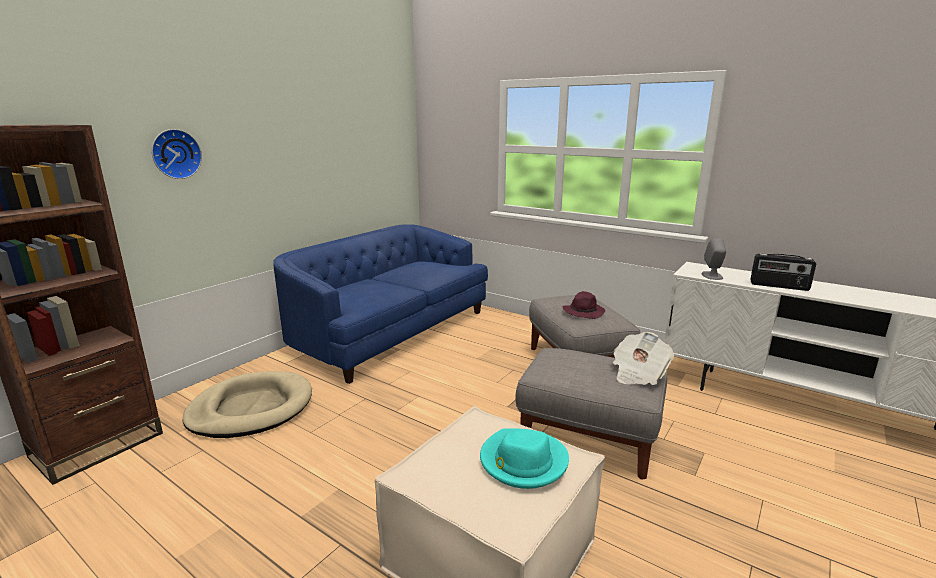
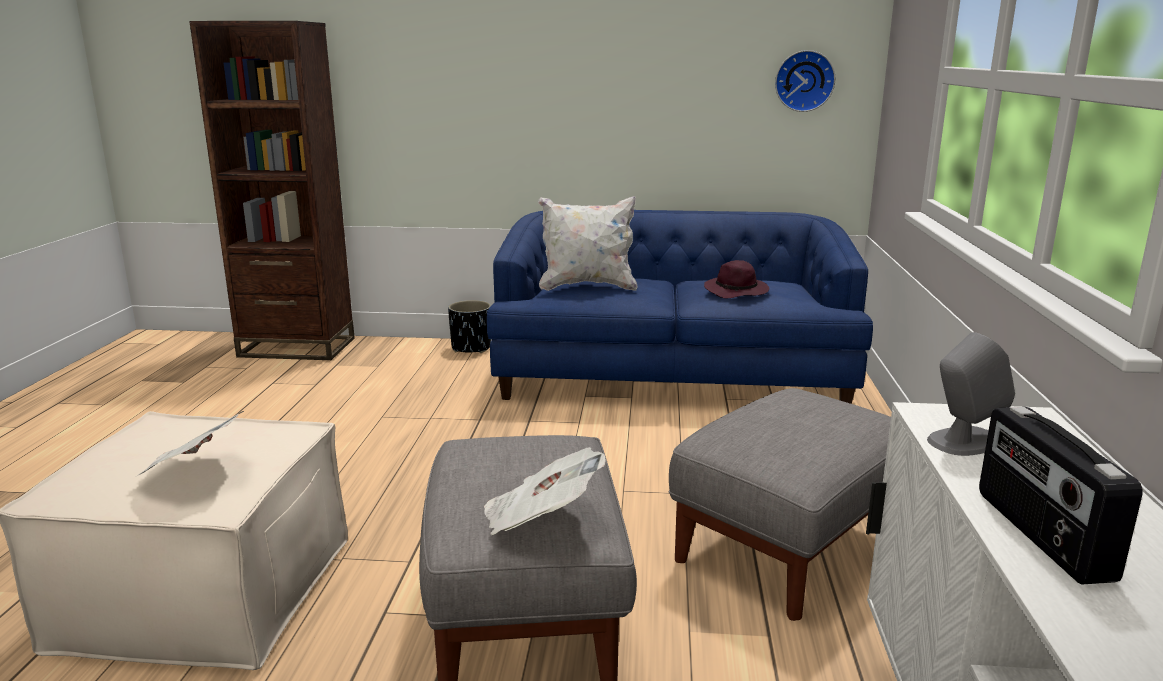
camera: 60 degrees right, 0 degrees up
wall clock [151,129,202,179] -> wall clock moved to [775,50,835,112]
beige dog bed [182,371,312,438] -> none
turquoise hat [480,428,569,489] -> newspaper [137,411,244,476]
purple hat [563,291,605,319] -> purple hat moved to [704,260,769,298]
none -> black planter [448,300,491,353]
none -> white pillow [538,196,638,291]

